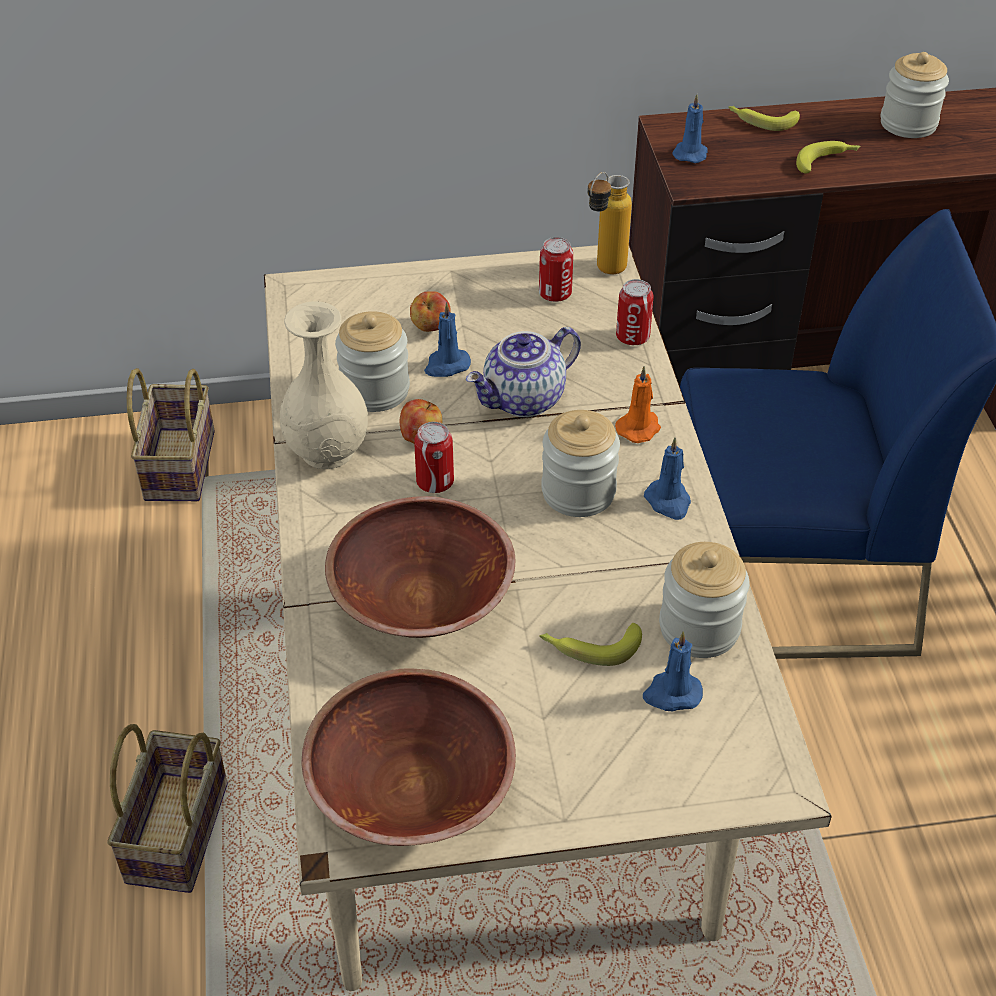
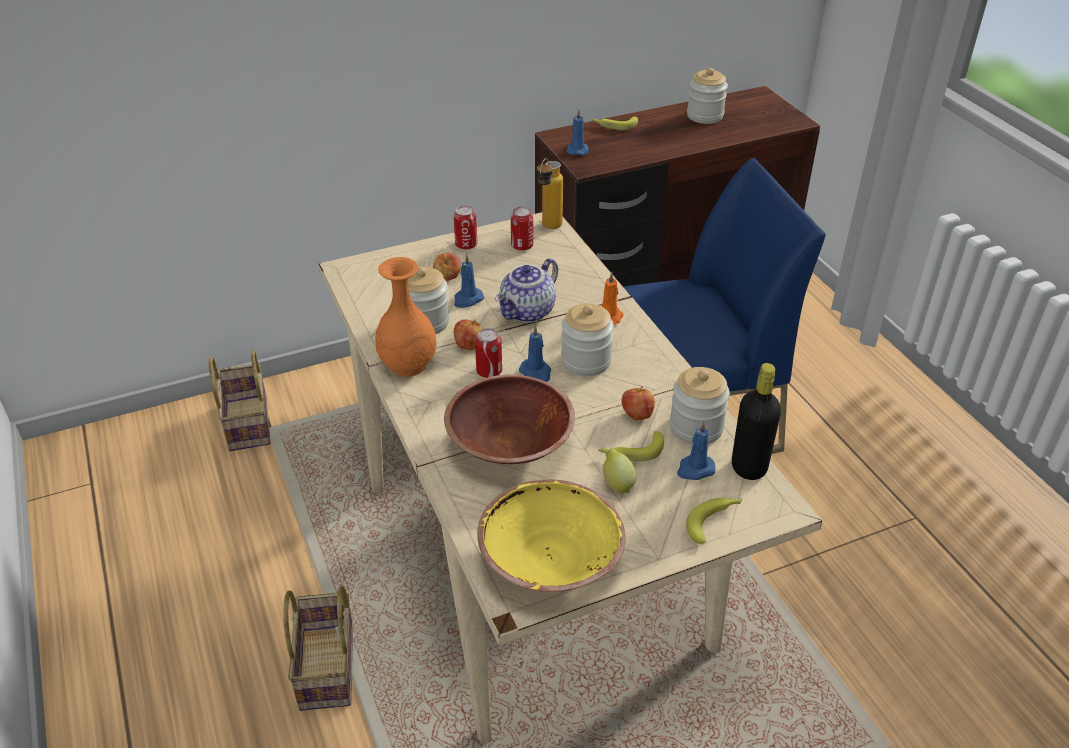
camera: 15 degrees left, 5 degrees down
beige vase [280,301,368,469] -> orange vase [375,257,436,377]
brown bowl [302,668,516,846] -> yellow bowl [477,479,625,592]
can [616,279,653,345] -> can moved to [454,205,477,250]
blue candle [644,438,691,520] -> blue candle moved to [519,325,551,382]
banana [796,141,860,174] -> banana moved to [686,498,743,544]
none -> lemon [603,448,637,493]
none -> apple [621,386,655,420]
none -> black bottle [732,363,781,480]

